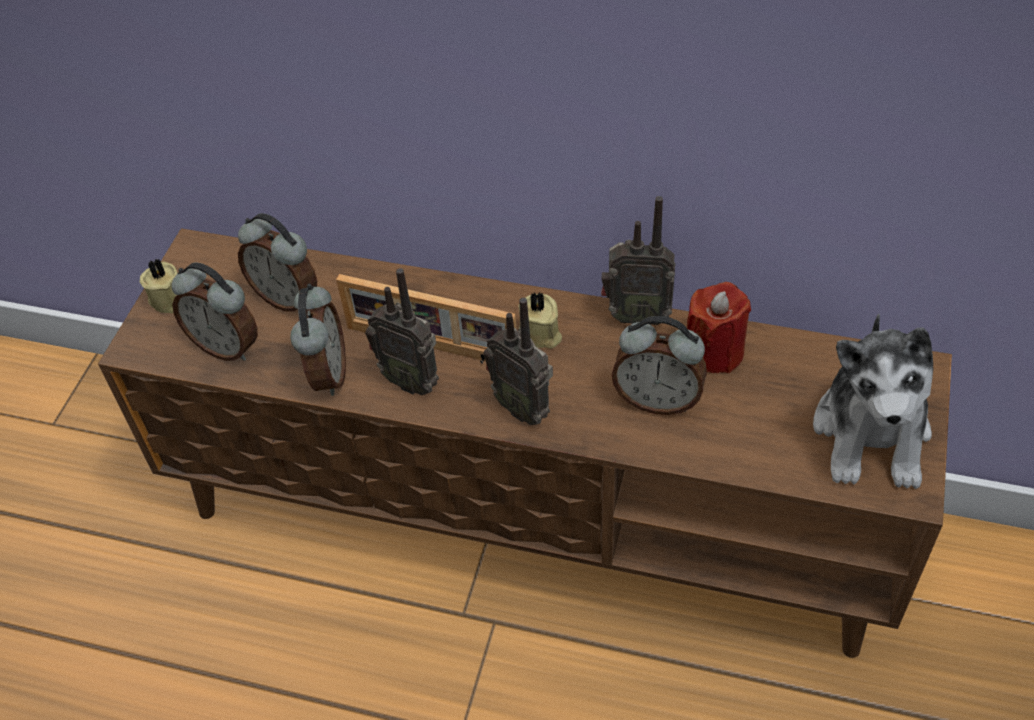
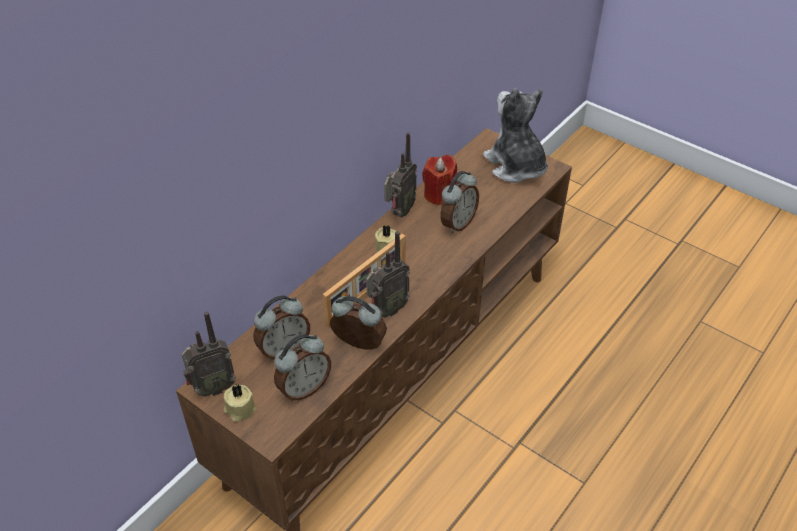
camera: 70 degrees left, 5 degrees down
radio [483,298,553,425] -> radio moved to [182,311,236,397]
plush toy [813,314,933,489] -> plush toy turned 150 degrees counterclockwise [483,88,548,183]

